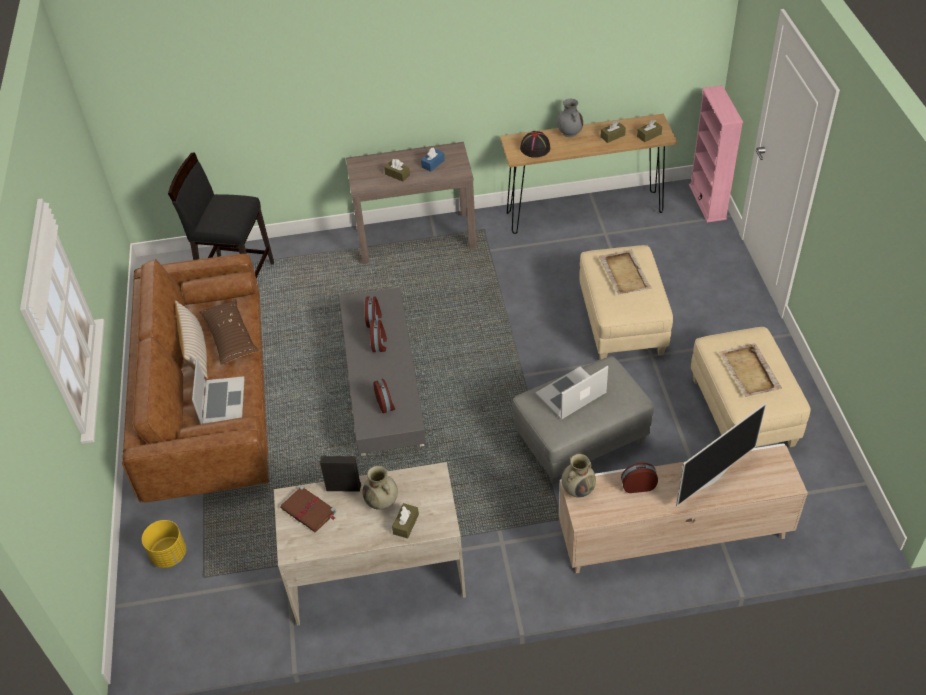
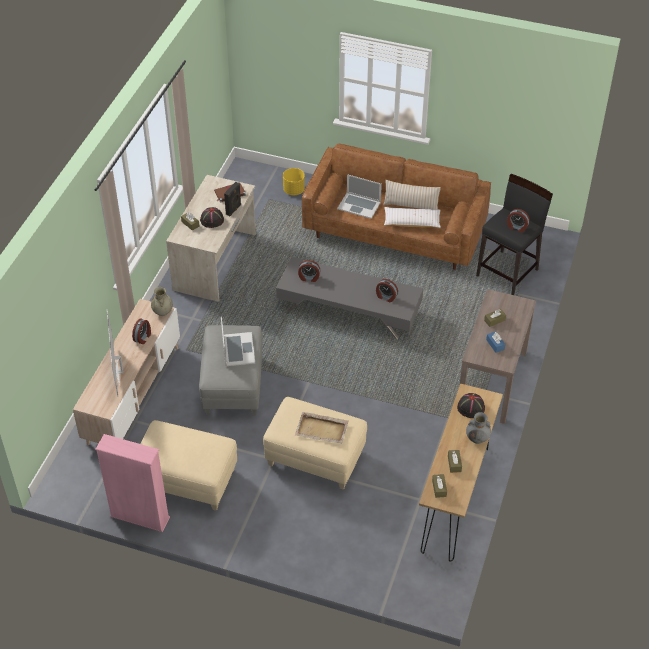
camera: 115 degrees right, 0 degrees up
brown pillow [200,299,259,365] -> white pillow [384,207,441,228]
beige vase [362,466,398,510] -> black hat [200,207,224,228]
alarm clock [370,320,387,352] -> alarm clock moved to [507,209,530,233]
pink bookcase [689,85,743,223] -> pink bookcase moved to [95,434,170,532]
beige tray [719,343,782,397] -> none

